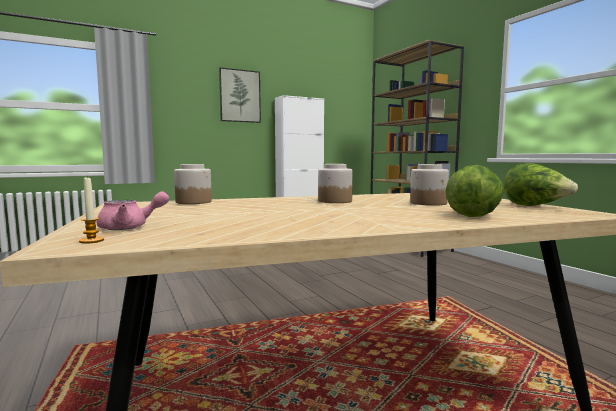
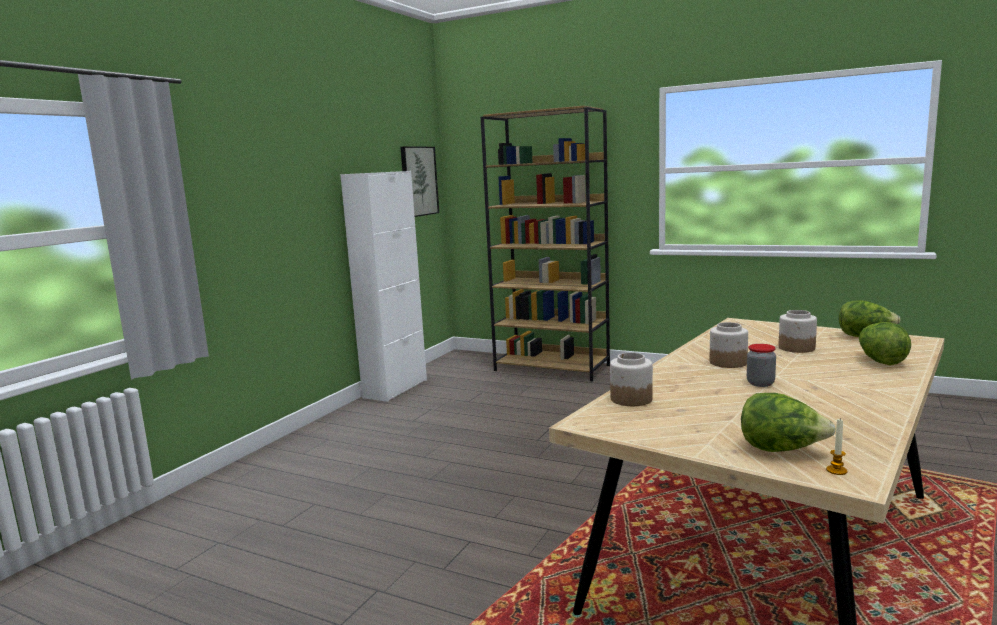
camera: 35 degrees left, 5 degrees up
pink teapot [96,191,169,230] -> lettuce [741,393,836,452]
picture [219,67,261,123] -> picture moved to [400,146,439,217]
none -> jar [747,344,776,387]

